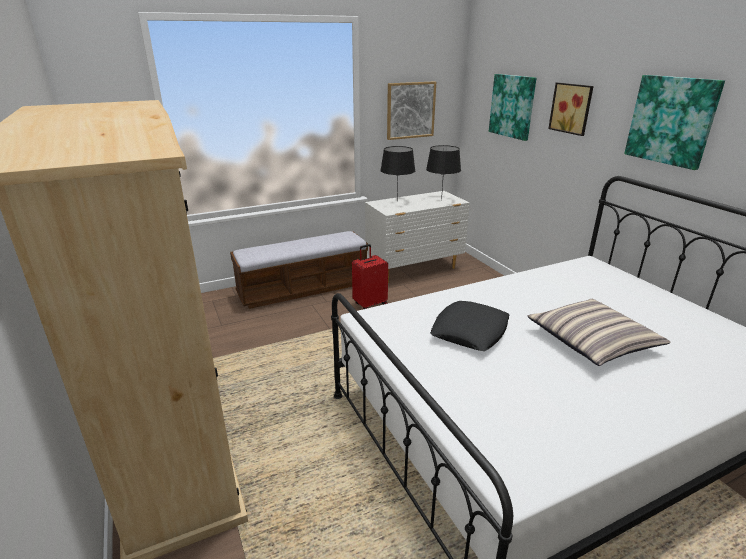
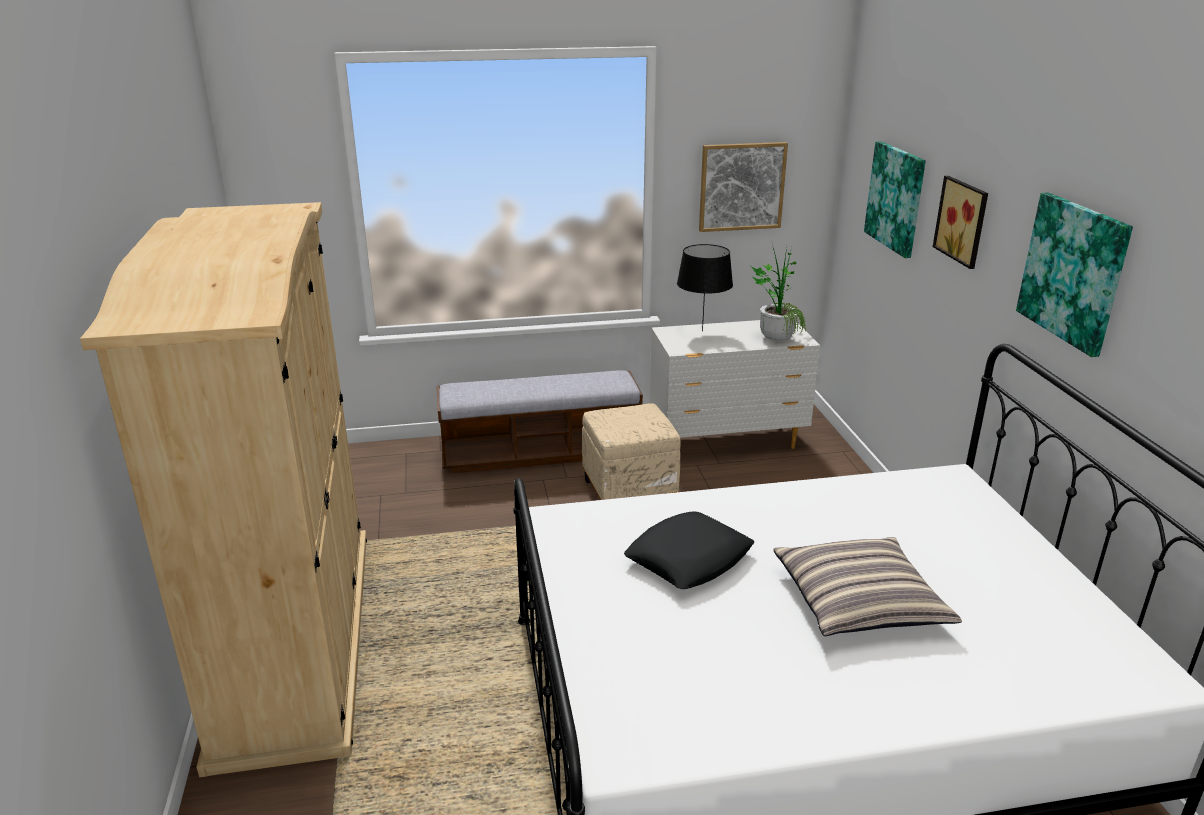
camera: 15 degrees right, 0 degrees up
red suitcase [352,244,388,309] -> beige ottoman [582,403,681,500]
black table lamp [426,145,461,200] -> potted plant [751,245,806,341]

